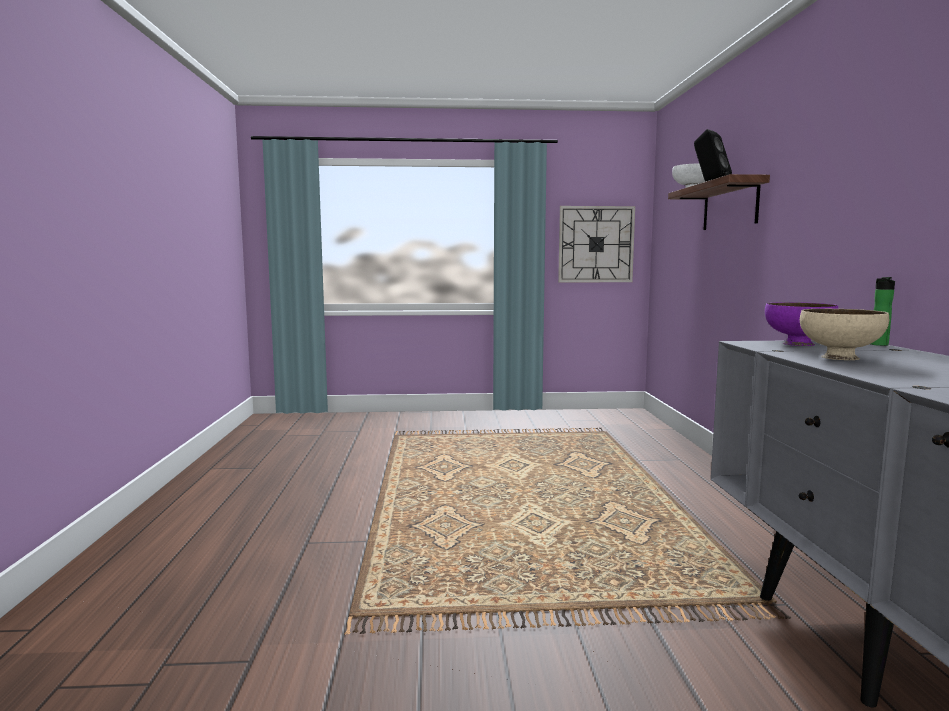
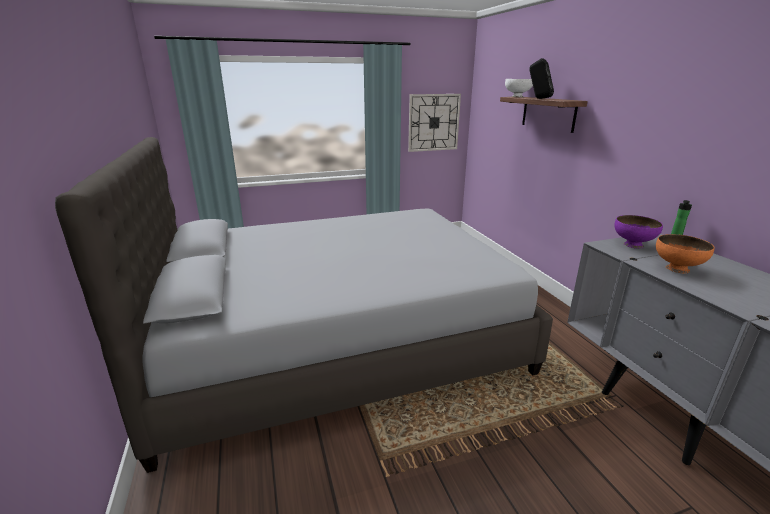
camera: 15 degrees left, 15 degrees up
beige bowl [800,309,889,360] -> orange bowl [656,234,714,273]
none -> grey bed [55,137,553,473]

